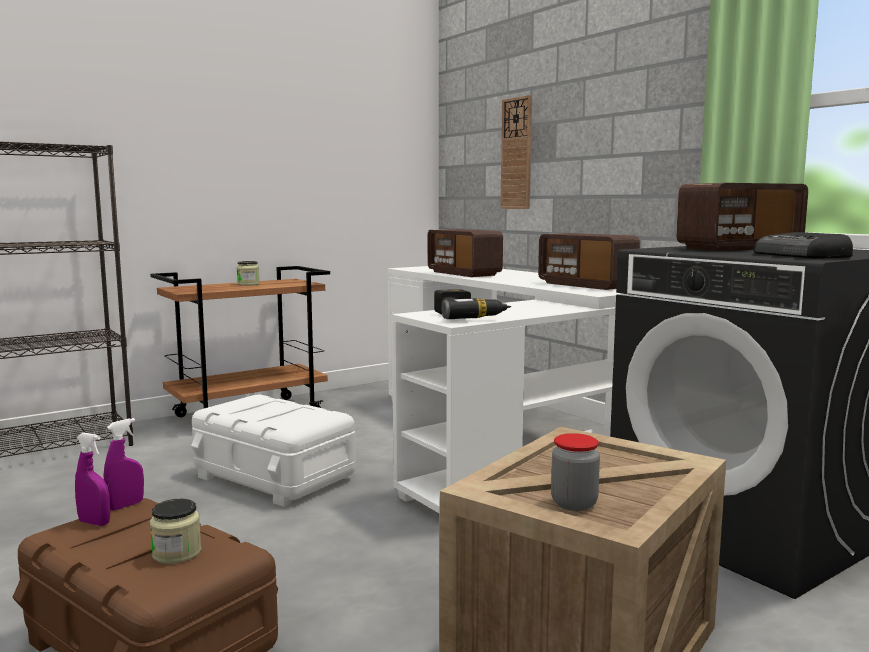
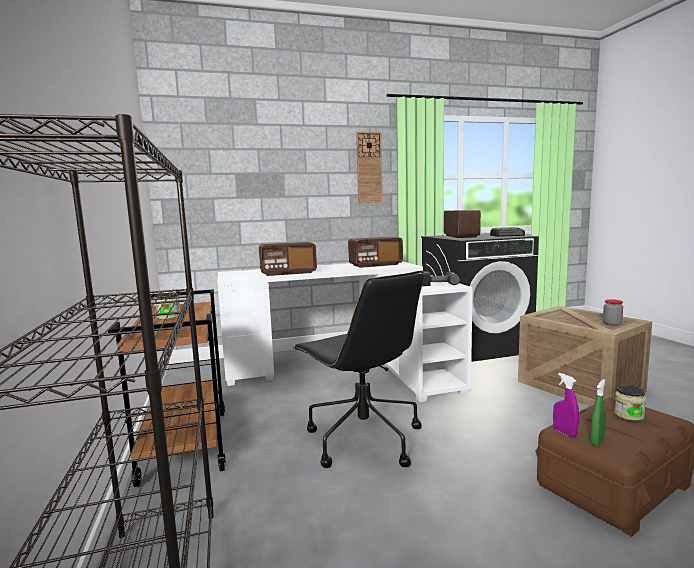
camera: 70 degrees left, 0 degrees up
purple spray bottle [75,433,110,526] -> green spray bottle [590,379,606,446]
white storage box [191,395,355,507] -> black office chair [293,271,424,468]
wall clock [500,95,532,209] -> wall clock moved to [356,132,383,203]

